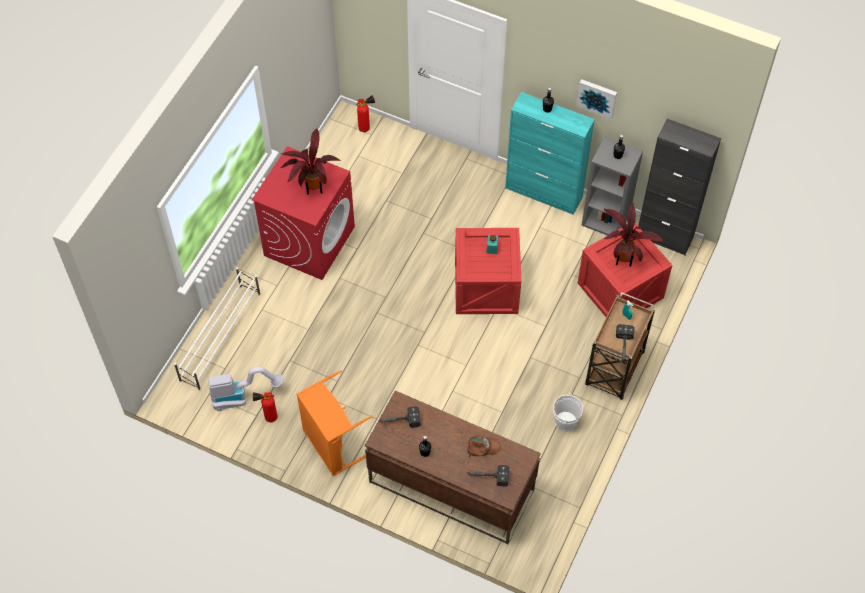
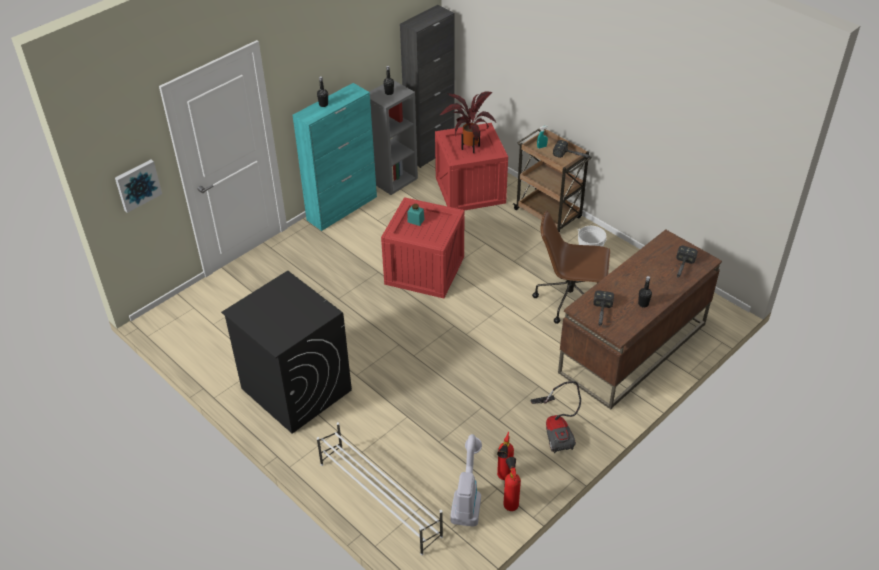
camera: 70 degrees left, 15 degrees down
red washing machine [252,146,355,280] -> black washing machine [221,271,352,434]
potted plant [281,129,340,195] -> none
orange laundry basket [297,370,373,476] -> vacuum cleaner [530,381,581,453]
fire extinguisher [357,95,375,132] -> fire extinguisher moved to [504,457,521,511]
brown cap [468,435,500,457] -> none
picture [577,79,617,119] -> picture moved to [115,160,162,213]
none -> brown office chair [532,211,610,324]

